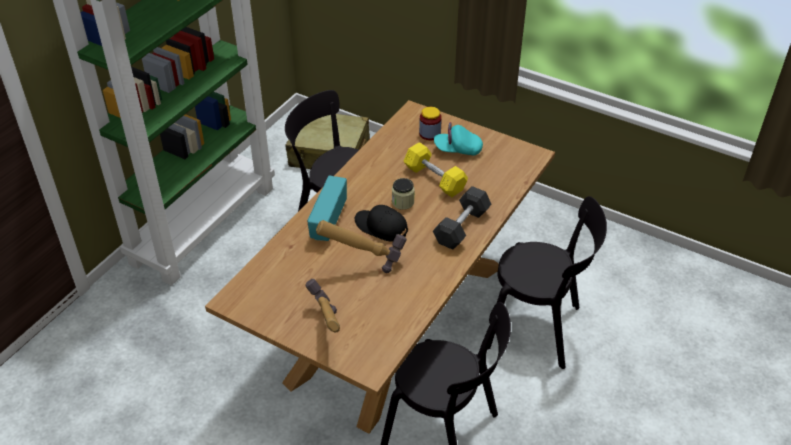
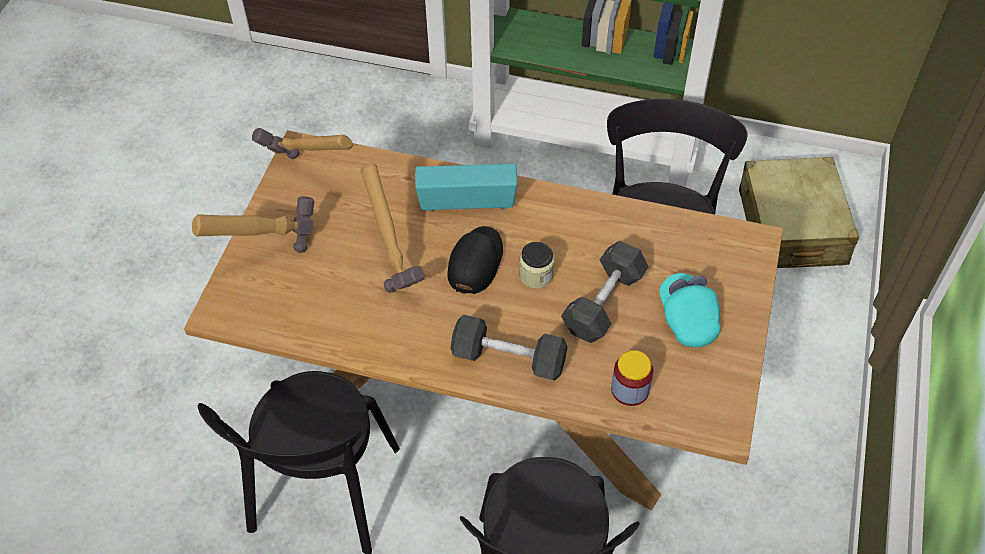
camera: 75 degrees right, 10 degrees up
yellow dumbbell [403,142,468,197] -> grey dumbbell [561,241,648,343]
jar [419,107,442,140] -> jar moved to [611,350,653,406]
none -> hammer [252,128,353,159]

